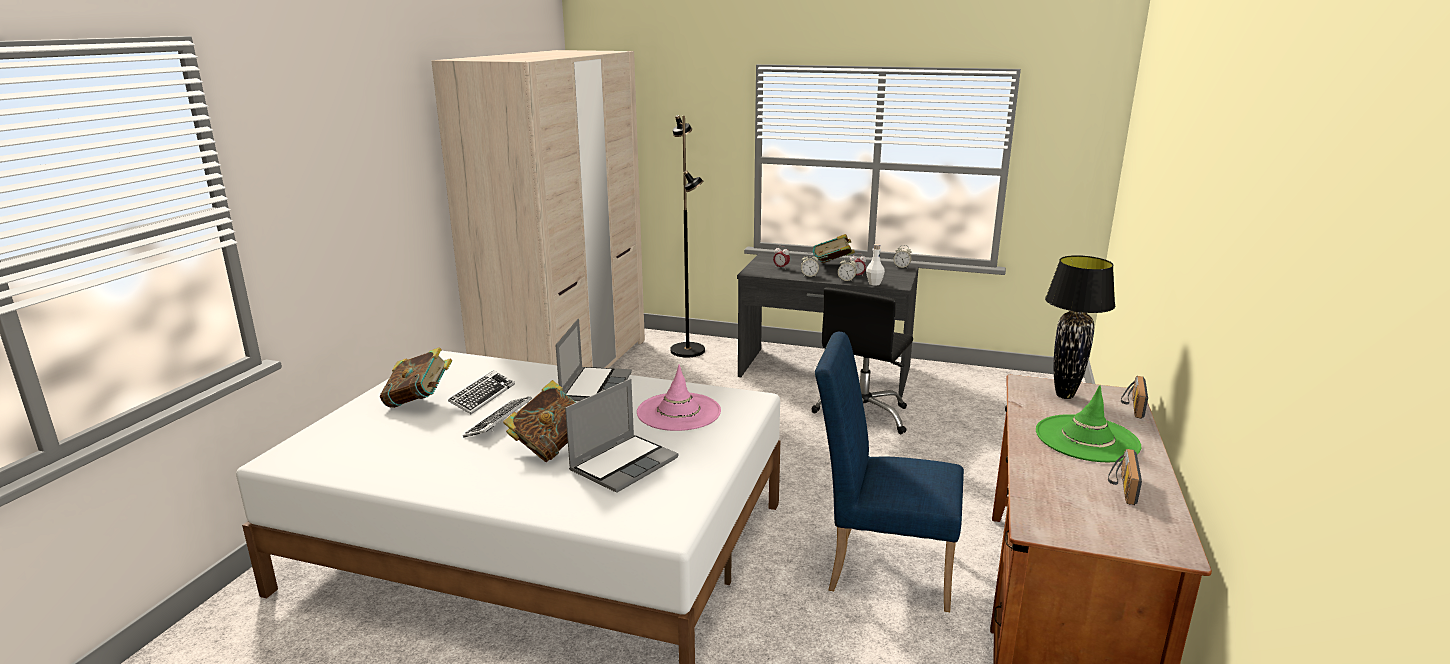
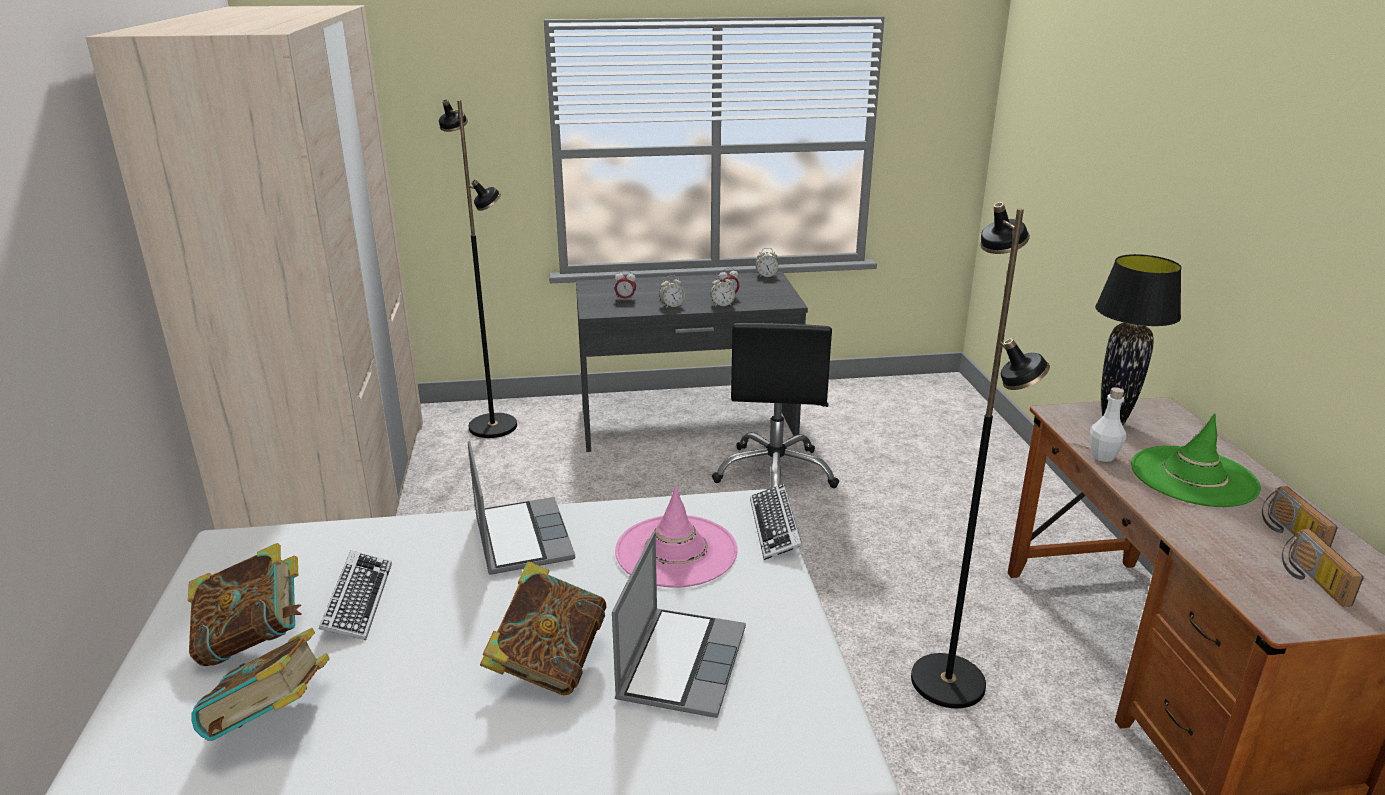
camera: 25 degrees left, 5 degrees up
keyboard [463,397,532,438] -> keyboard moved to [750,484,803,560]
book [813,234,855,263] -> book moved to [191,628,330,741]
blue chair [815,332,964,612] -> black floor lamp [911,202,1050,708]
white bottle [866,244,885,286] -> white bottle moved to [1090,387,1126,462]
radio [1121,376,1148,418] -> radio moved to [1282,529,1364,607]

